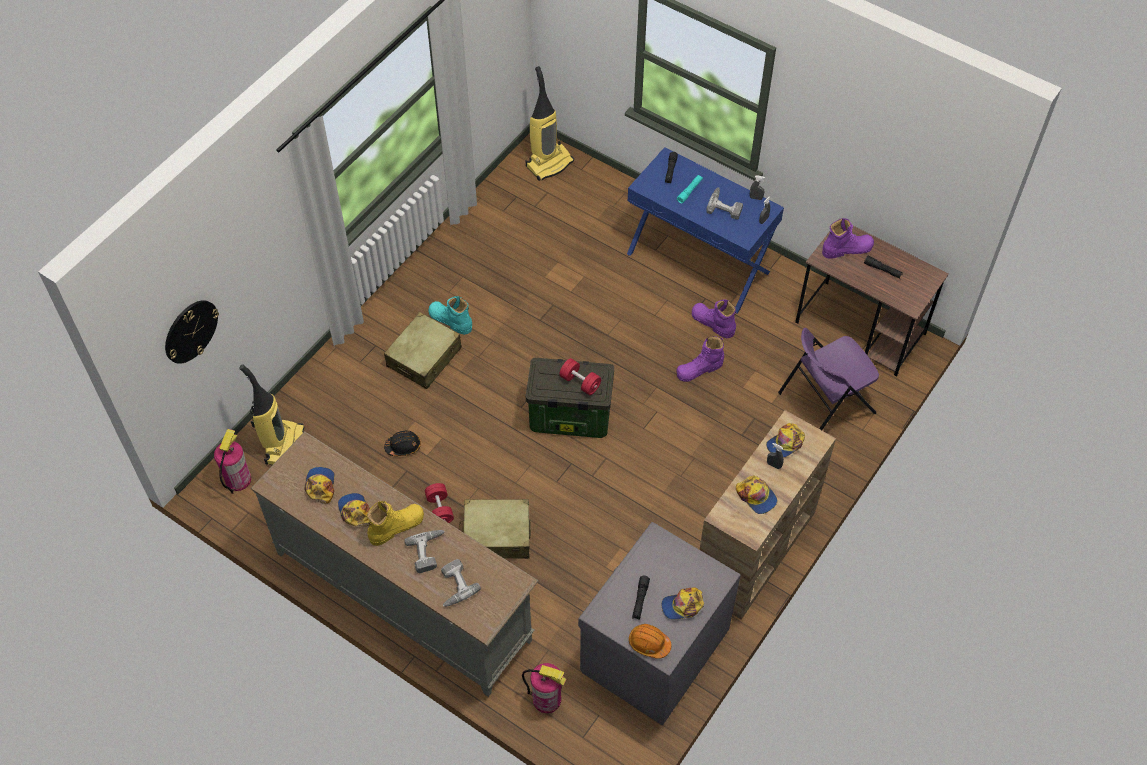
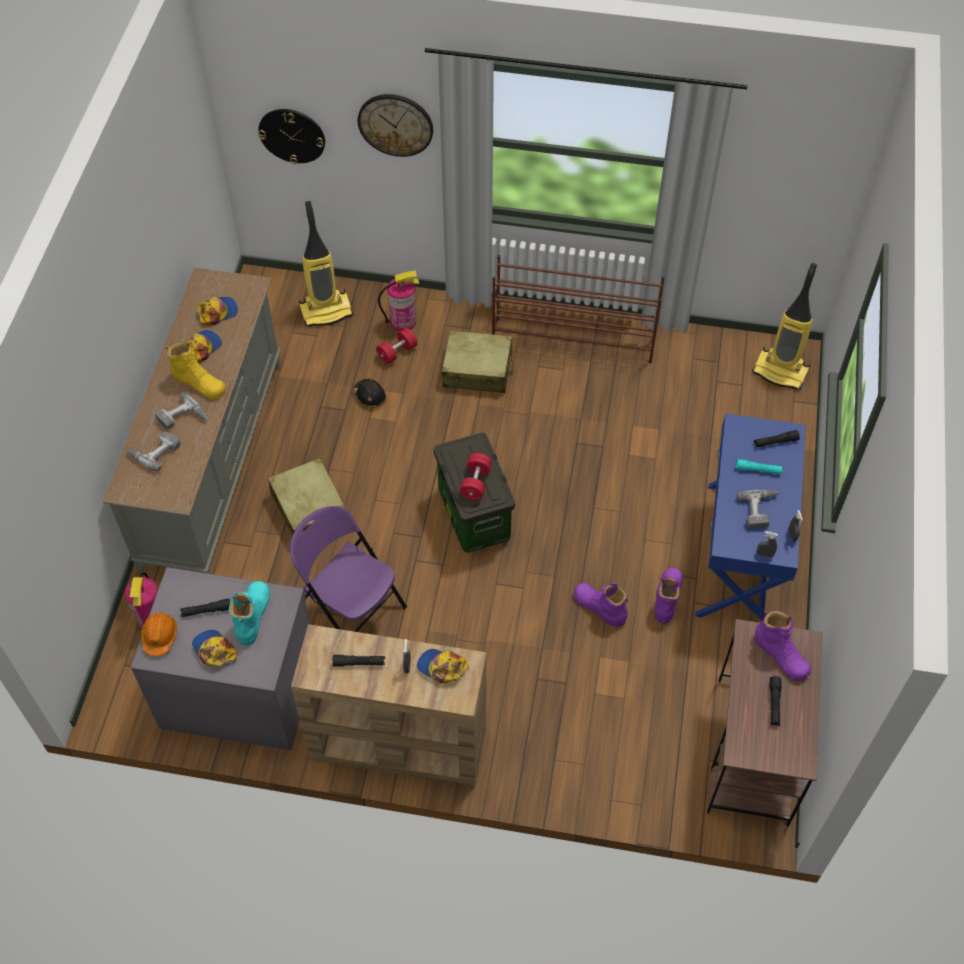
camera: 65 degrees right, 0 degrees up
fire extinguisher [214,429,251,494] -> fire extinguisher moved to [378,271,419,331]
red dumbbell [425,483,454,523] -> red dumbbell moved to [376,328,417,364]
turquoise boot [428,296,472,335] -> turquoise boot moved to [229,581,270,646]
cap [736,476,777,514] -> black flashlight [332,655,385,667]
purple chair [778,328,879,430] -> purple chair moved to [290,506,407,632]
none -> wall clock [358,94,433,157]
none -> brown shoe rack [492,255,665,363]

